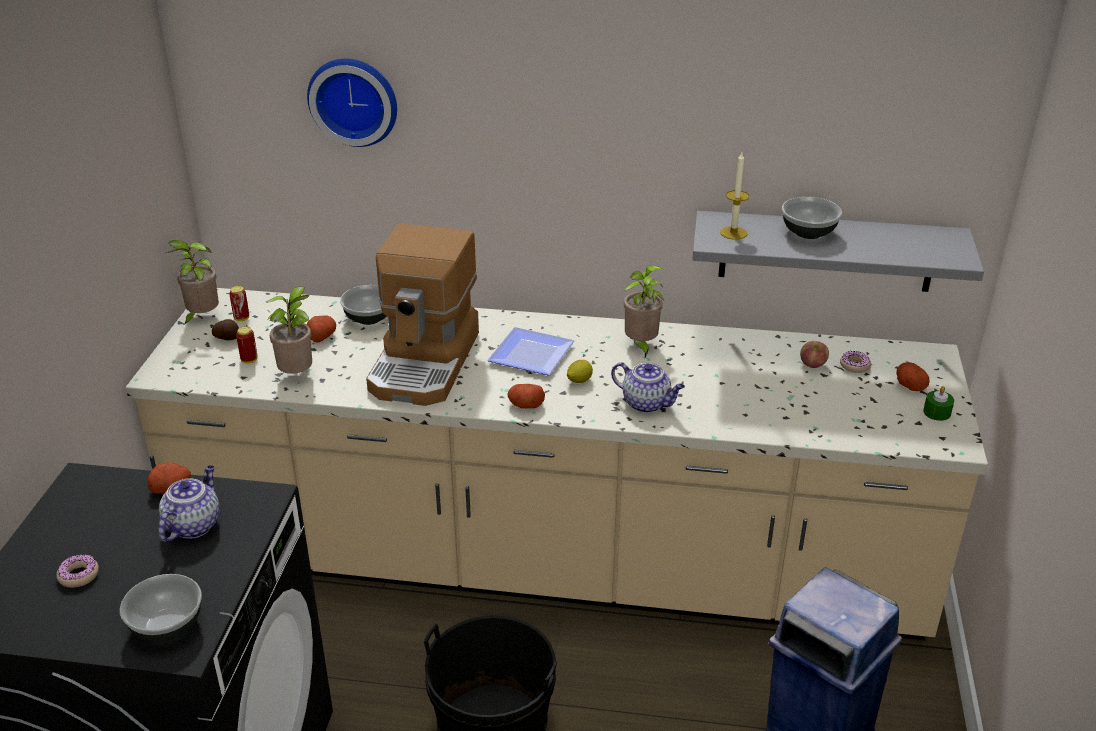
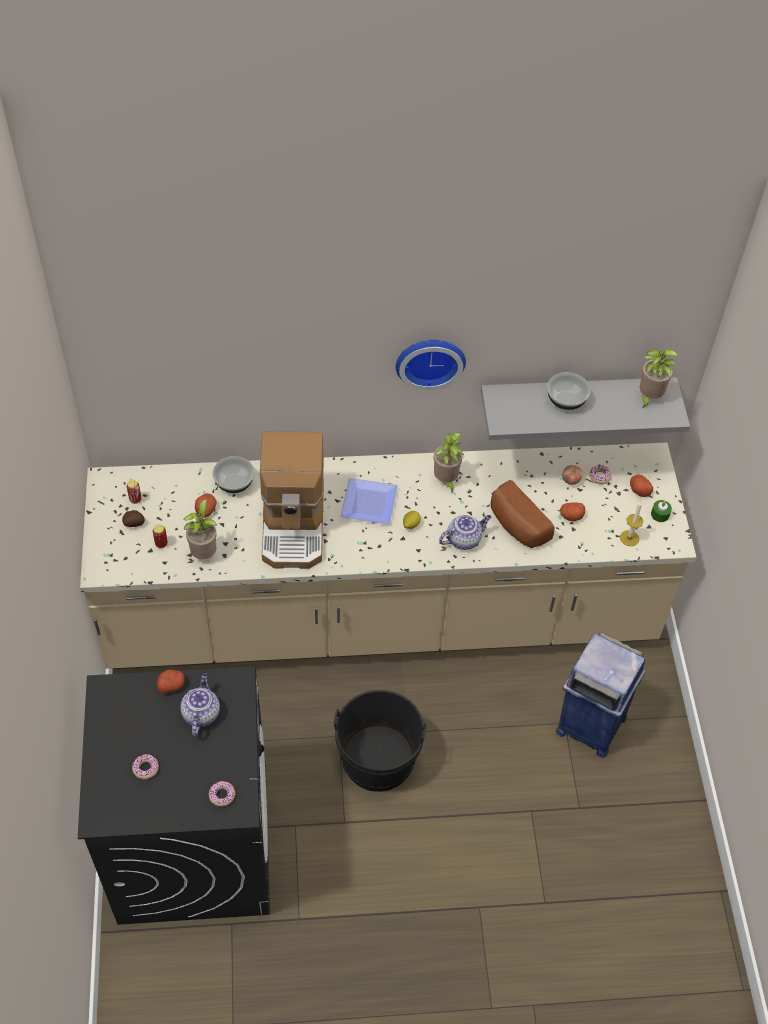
camera: 15 degrees left, 20 degrees up
bowl [120,574,202,642] -> donut [209,781,235,806]
potted plant [166,240,219,326] -> potted plant moved to [640,349,678,408]
wall clock [307,59,397,147] -> wall clock moved to [396,340,466,391]
potato [507,384,545,409] -> potato moved to [560,502,585,522]
teapot [611,362,685,413] -> teapot turned 45 degrees counterclockwise [439,515,491,550]
candle [720,153,749,240] -> candle moved to [620,501,643,546]
none -> bread [491,480,554,548]

